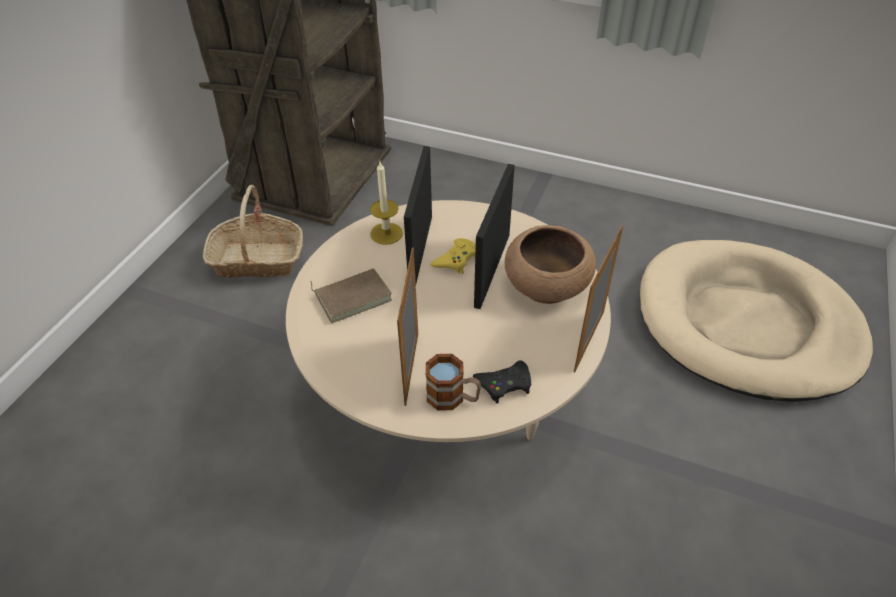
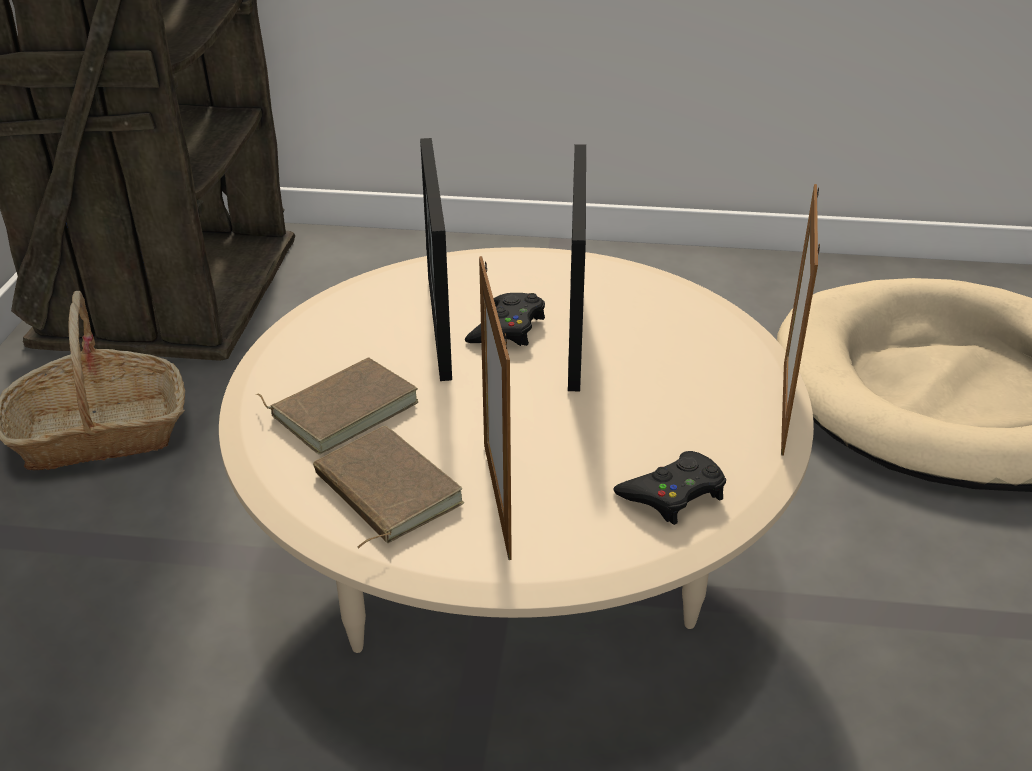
camera: 15 degrees left, 10 degrees down
candle [370,162,403,245] -> none
mug [426,354,481,411] -> none
yellow game controller [430,238,476,274] -> black game controller [465,293,545,346]
brown bowl [504,225,596,304] -> none
none -> brown book [313,426,464,548]

